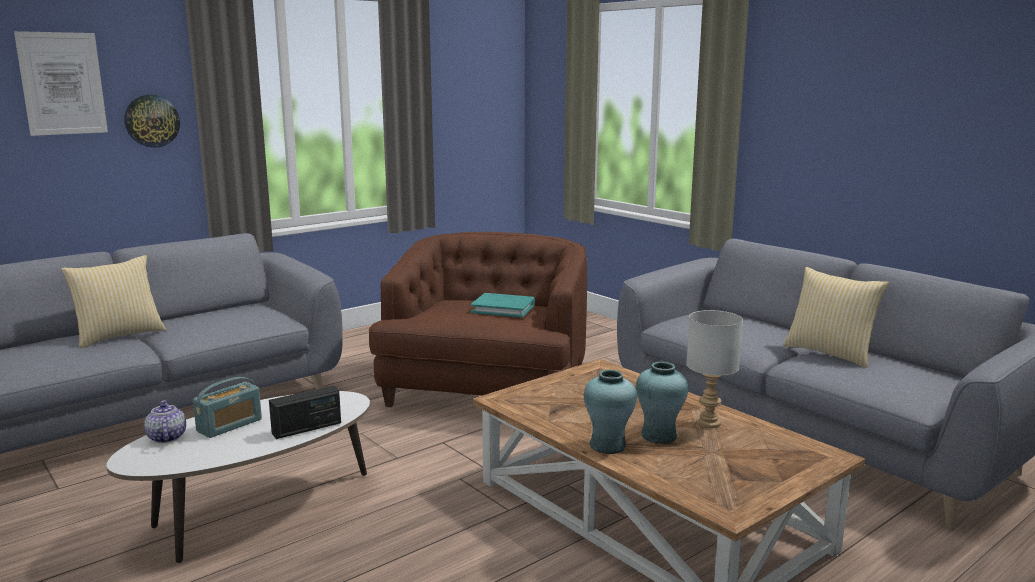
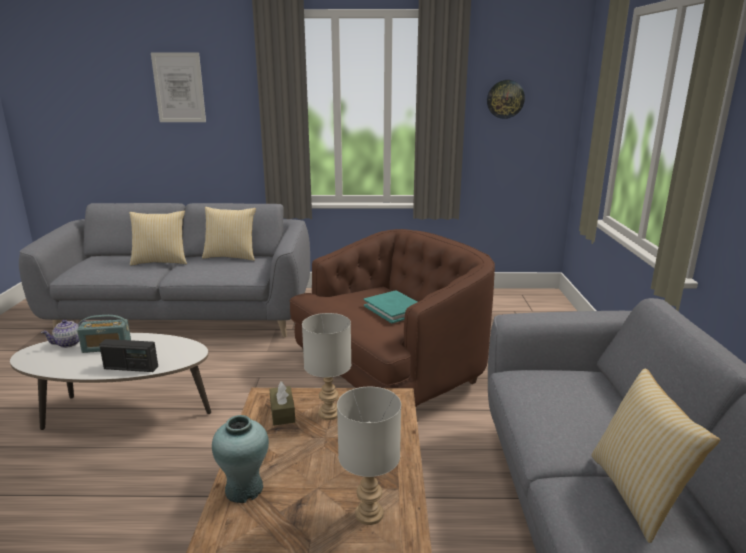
camera: 40 degrees right, 5 degrees up
wall clock [124,95,180,148] -> wall clock moved to [487,80,525,119]
teapot [144,400,186,443] -> teapot turned 150 degrees counterclockwise [41,320,87,348]
turquoise vase [636,362,688,444] -> none
none -> pillow [202,207,256,261]
none -> brown tissue box [269,382,295,425]
none -> grey table lamp [302,313,351,420]

